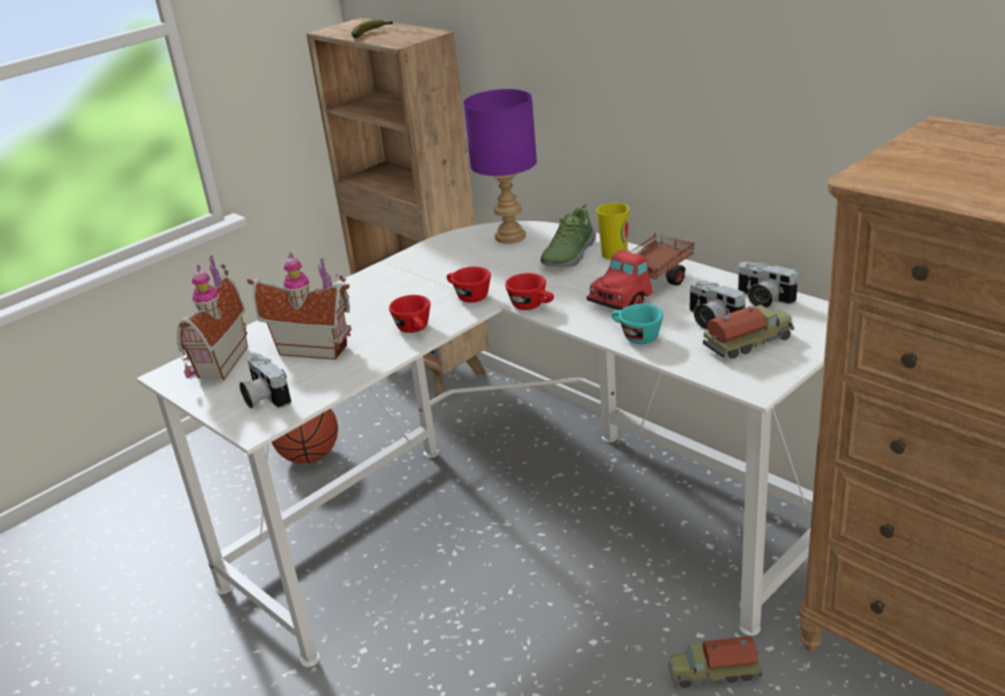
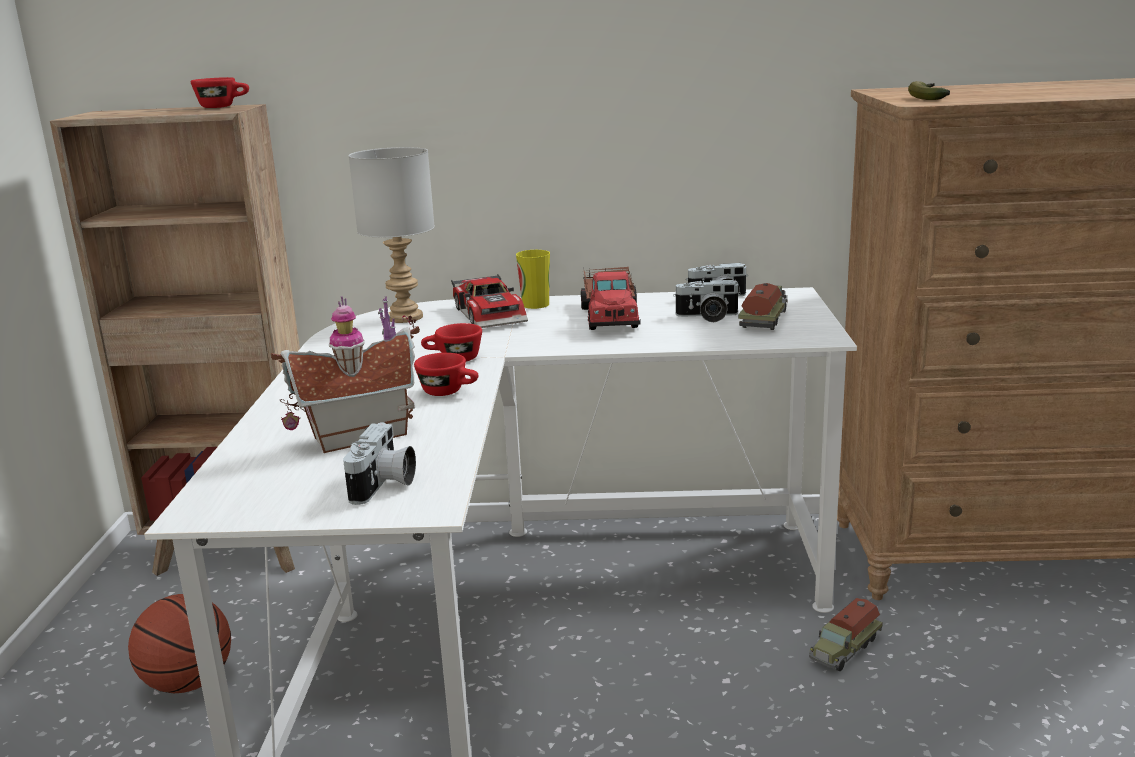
camera: 45 degrees left, 10 degrees down
toy house [177,255,248,380] -> none
camera [239,354,292,408] -> camera turned 90 degrees counterclockwise [343,422,416,505]
banana [351,19,394,38] -> banana moved to [908,81,950,100]
purple table lamp [463,89,537,244] -> grey table lamp [348,147,435,323]
red cup [505,273,554,310] -> red cup moved to [191,77,249,108]
shoe [541,204,596,268] -> toy car [451,274,528,328]
turquoise cup [611,304,663,344] -> none

